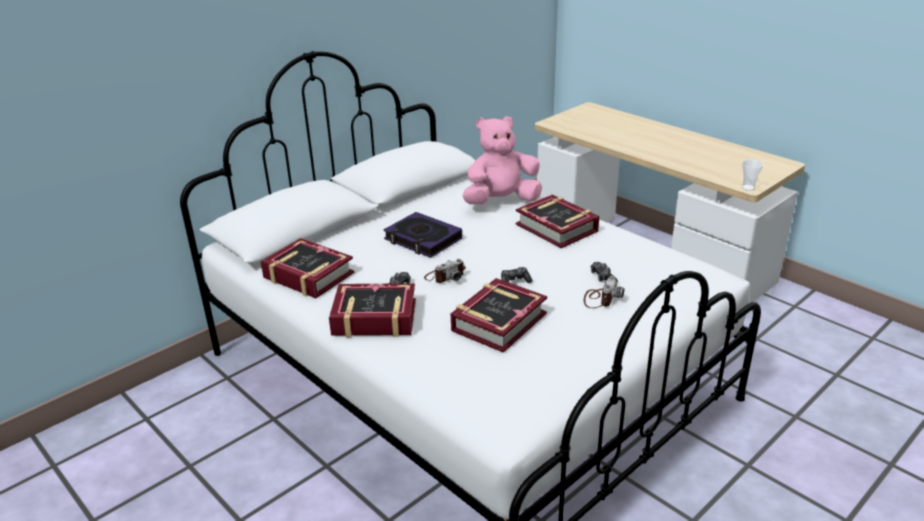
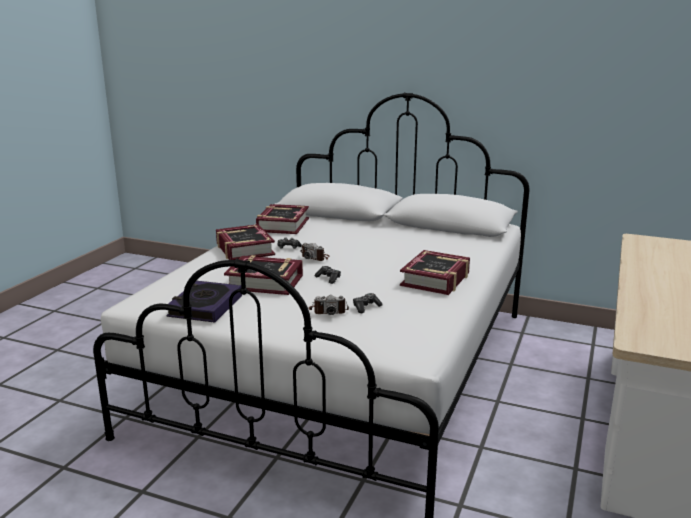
camera: 65 degrees right, 10 degrees down
book [383,212,462,258] -> book moved to [166,281,242,323]
pink plush toy [463,116,542,204] -> none
cup [742,160,764,191] -> none

